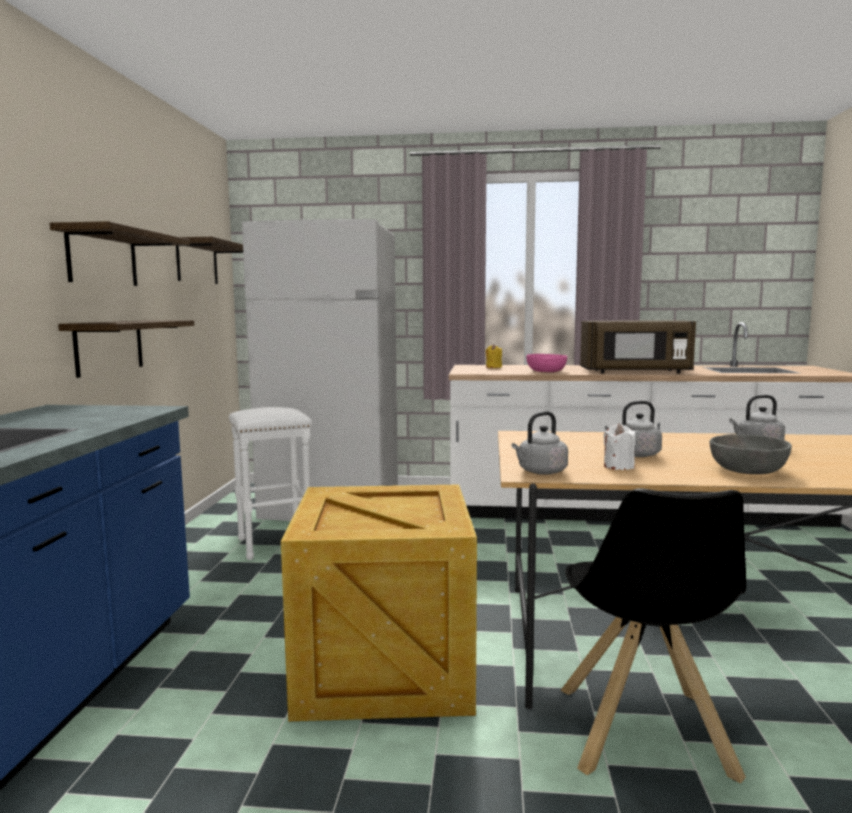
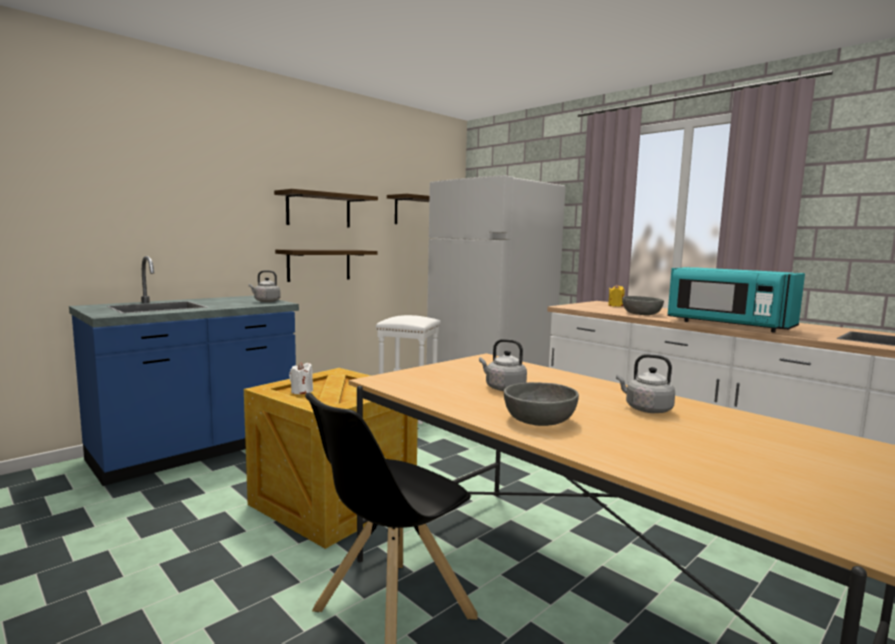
camera: 40 degrees right, 0 degrees up
grey kettle [511,412,568,475] -> grey kettle moved to [249,270,280,302]
pink bowl [526,354,567,372] -> grey bowl [622,296,664,315]
brown microwave [580,320,696,374] -> turquoise microwave [667,267,805,332]
white candle [603,423,636,470] -> white candle moved to [289,362,313,395]

